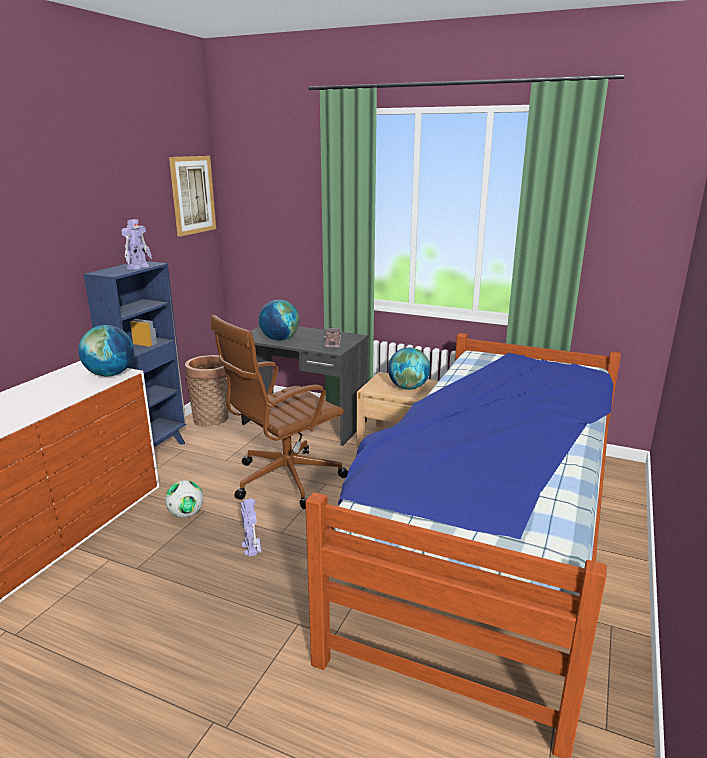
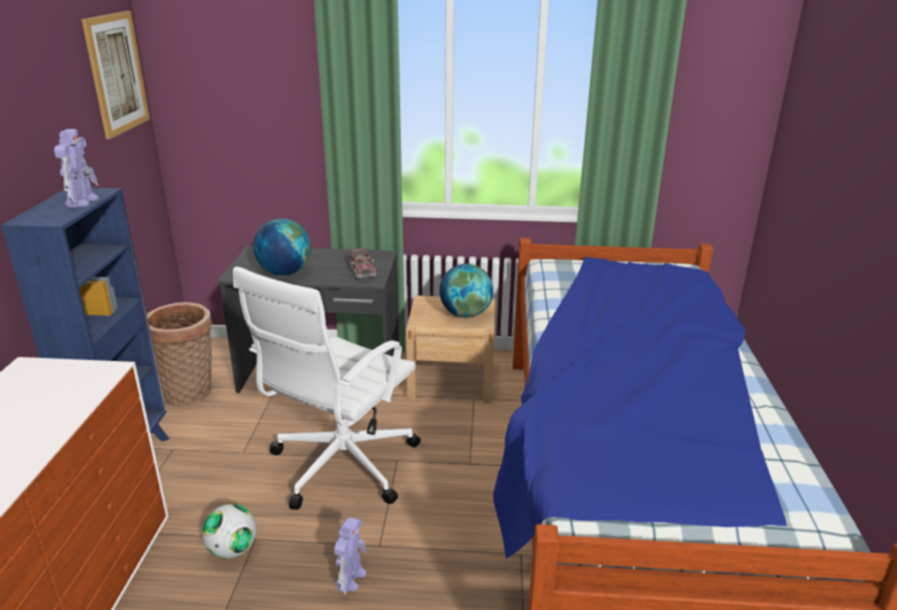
camera: 20 degrees left, 5 degrees up
globe [78,325,134,377] -> none
brown office chair [210,315,348,509] -> white office chair [233,266,421,510]
toy robot [241,499,261,557] -> toy robot turned 60 degrees clockwise [334,517,367,595]

